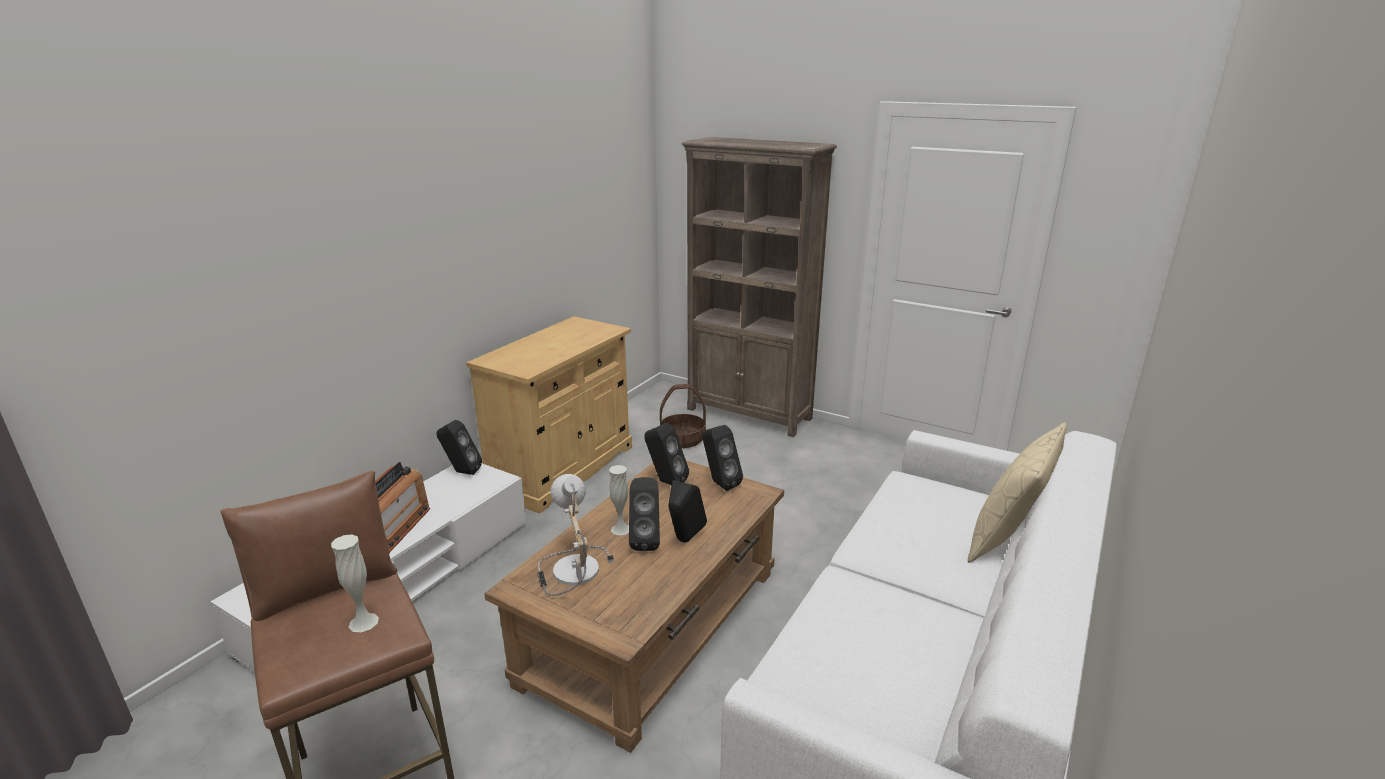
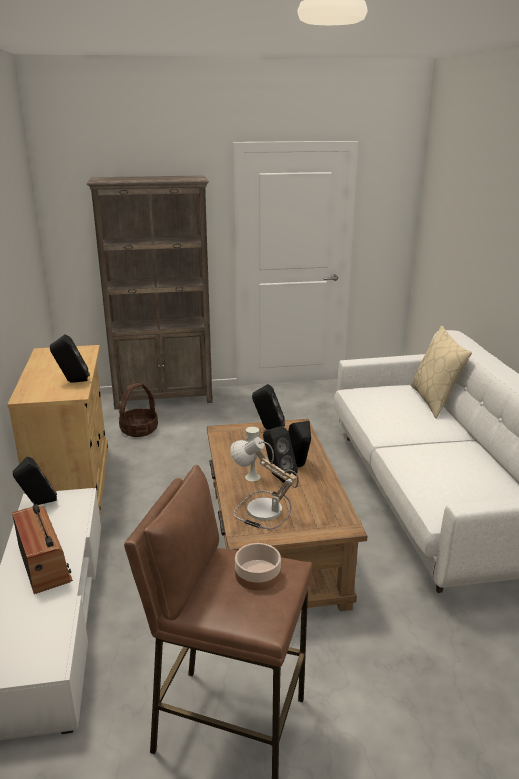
camera: 40 degrees left, 0 degrees up
white vase [331,534,379,632] -> bowl [235,543,281,591]
black speaker [644,423,689,485] -> black speaker moved to [50,335,90,383]

